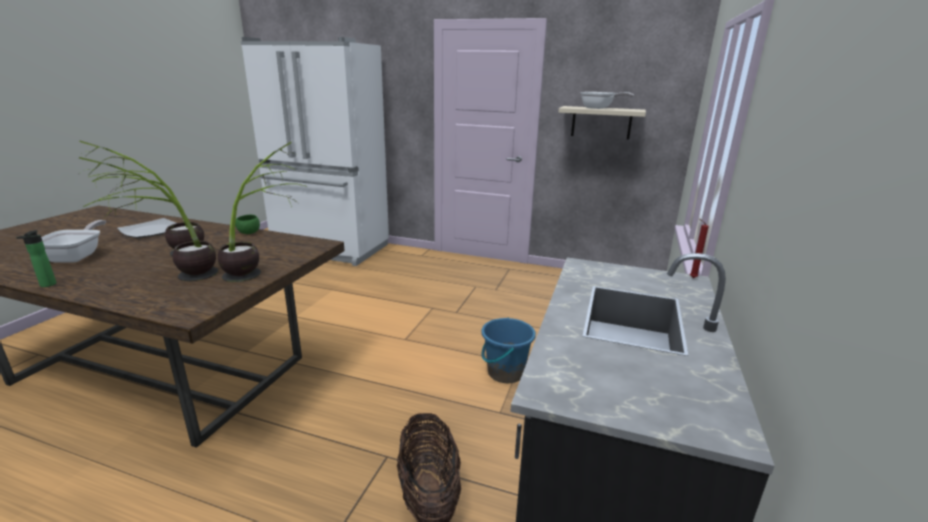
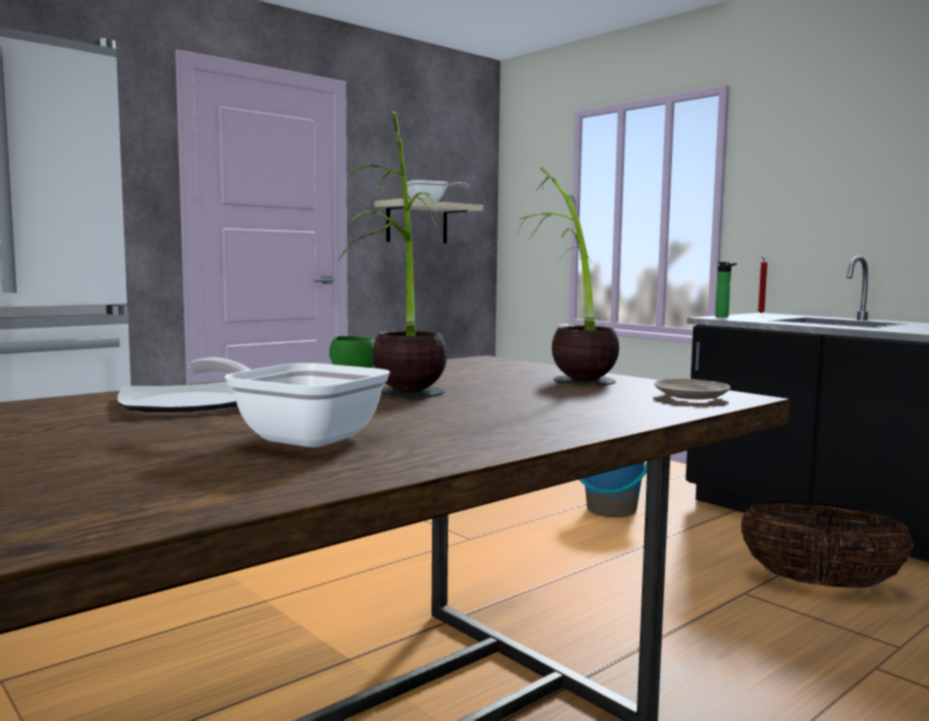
camera: 60 degrees left, 15 degrees down
bottle [16,230,57,287] -> bottle moved to [715,262,737,317]
potted plant [79,157,218,281] -> none
none -> beige plate [654,379,730,399]

